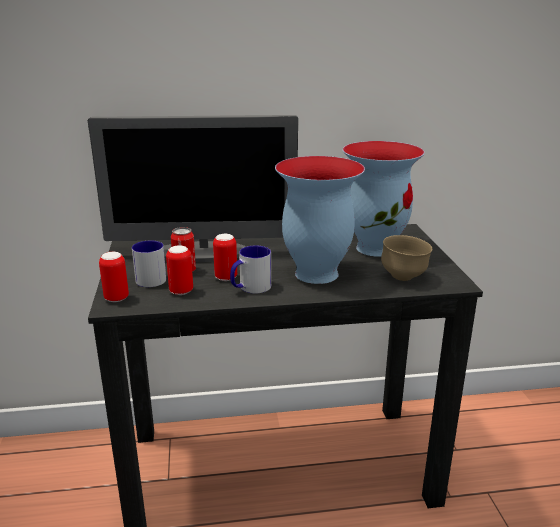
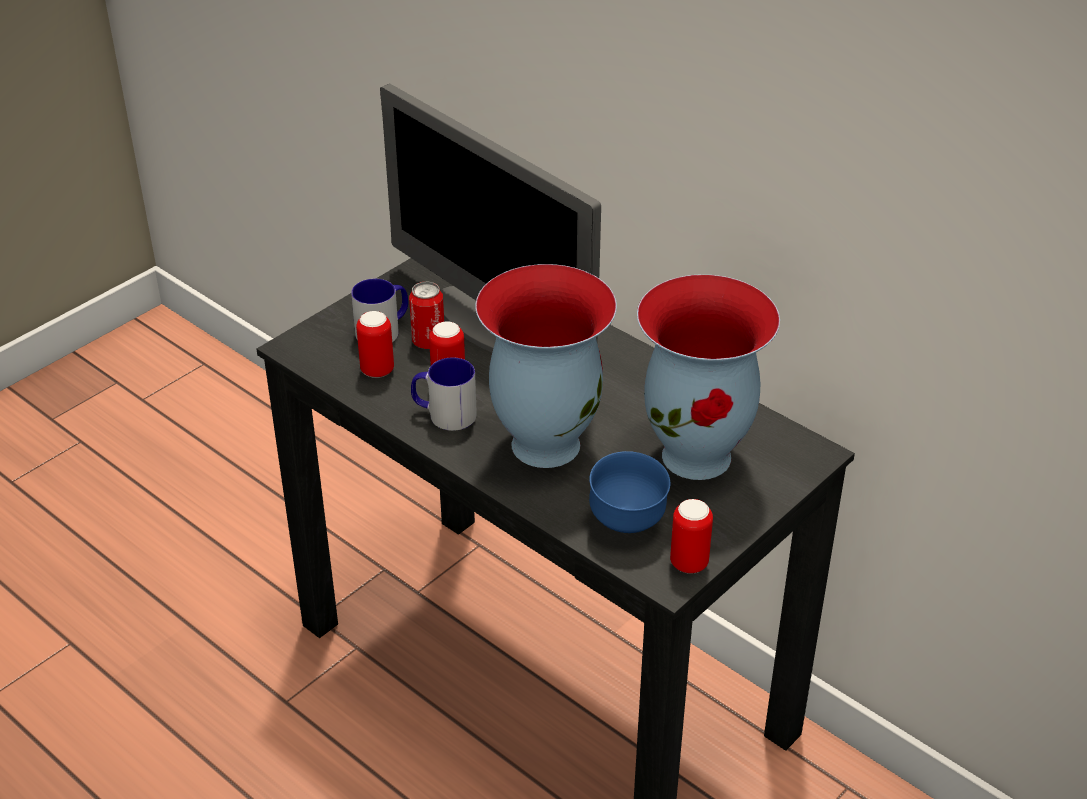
camera: 50 degrees right, 15 degrees up
can [99,252,129,302] -> can moved to [670,499,713,574]
brown bowl [381,235,432,281] -> blue bowl [589,451,671,533]

